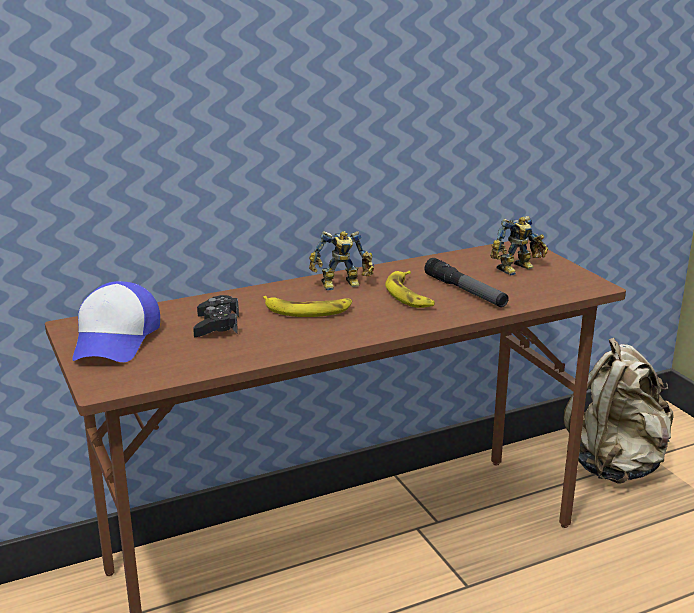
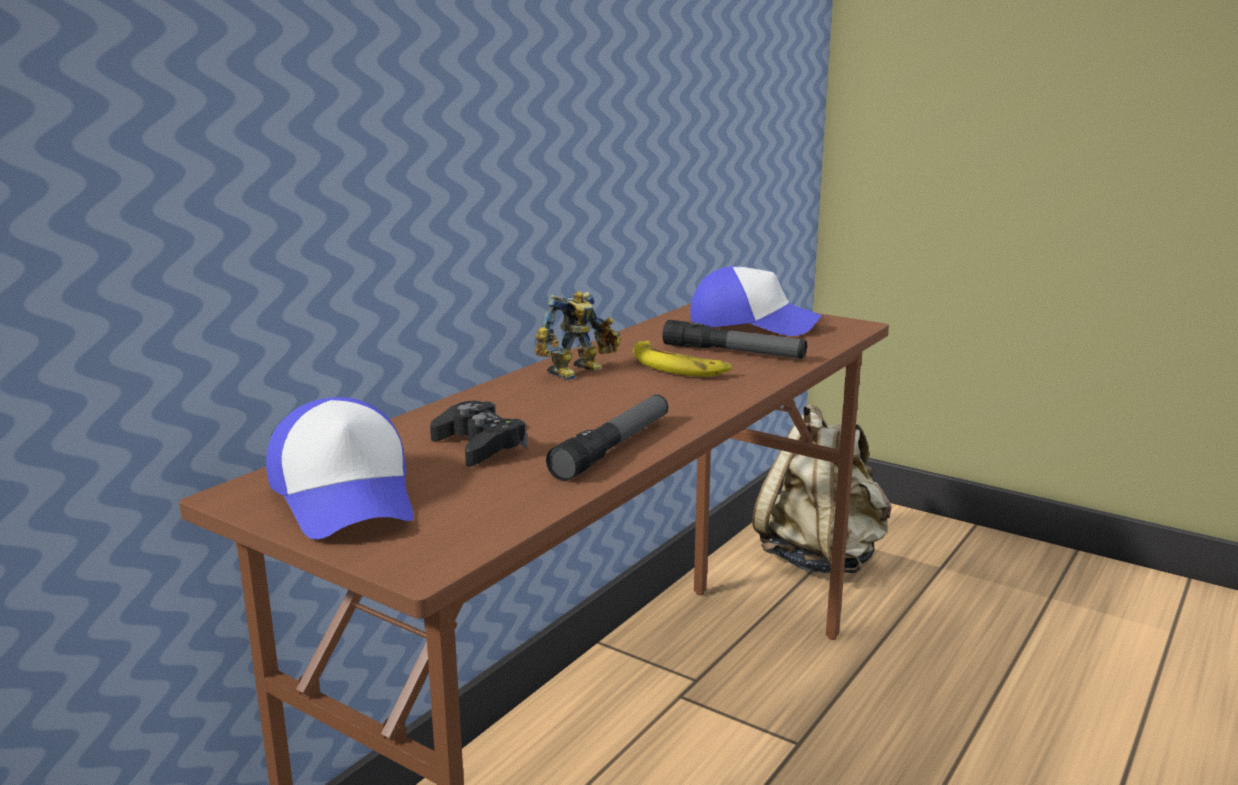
camera: 30 degrees left, 5 degrees down
banana [263,296,352,317] -> none
toy robot [490,216,548,275] -> cap [690,266,822,336]
none -> flashlight [546,395,668,481]

